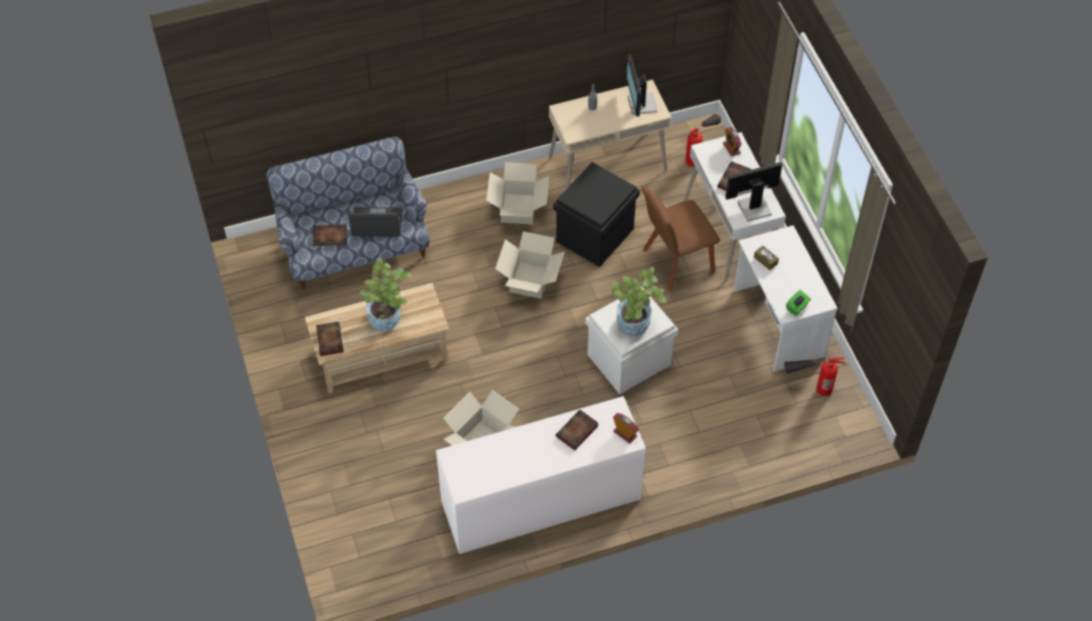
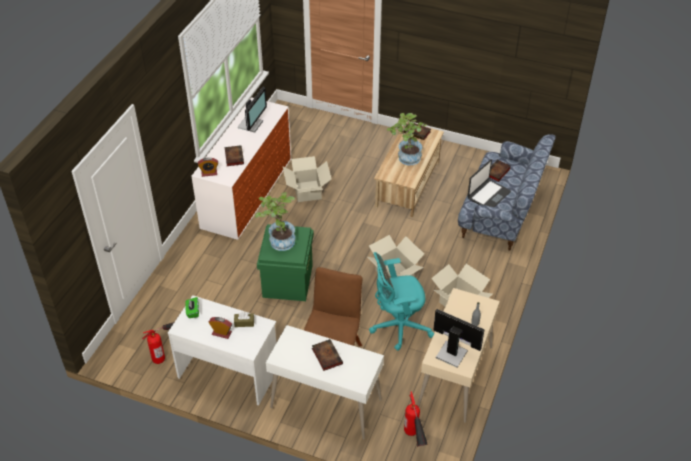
camera: 130 degrees right, 10 degrees down
black storage box [553,162,640,267] -> turquoise office chair [369,252,434,351]
white storage box [585,287,678,394] -> green storage box [257,224,314,301]
alarm clock [723,127,742,157] -> alarm clock moved to [209,317,232,339]
monitor [725,162,782,221] -> monitor moved to [238,87,267,132]

